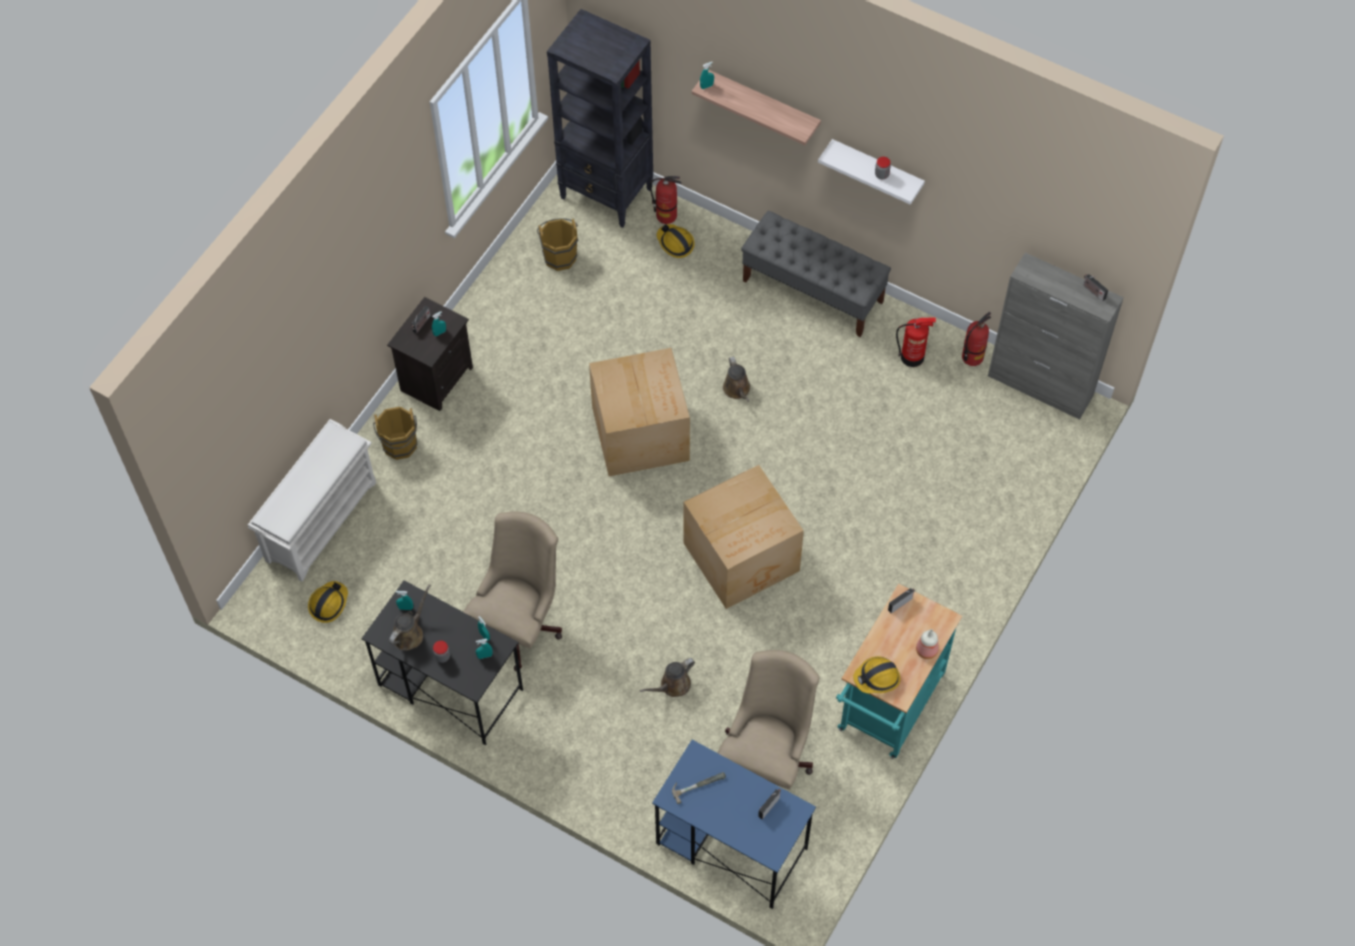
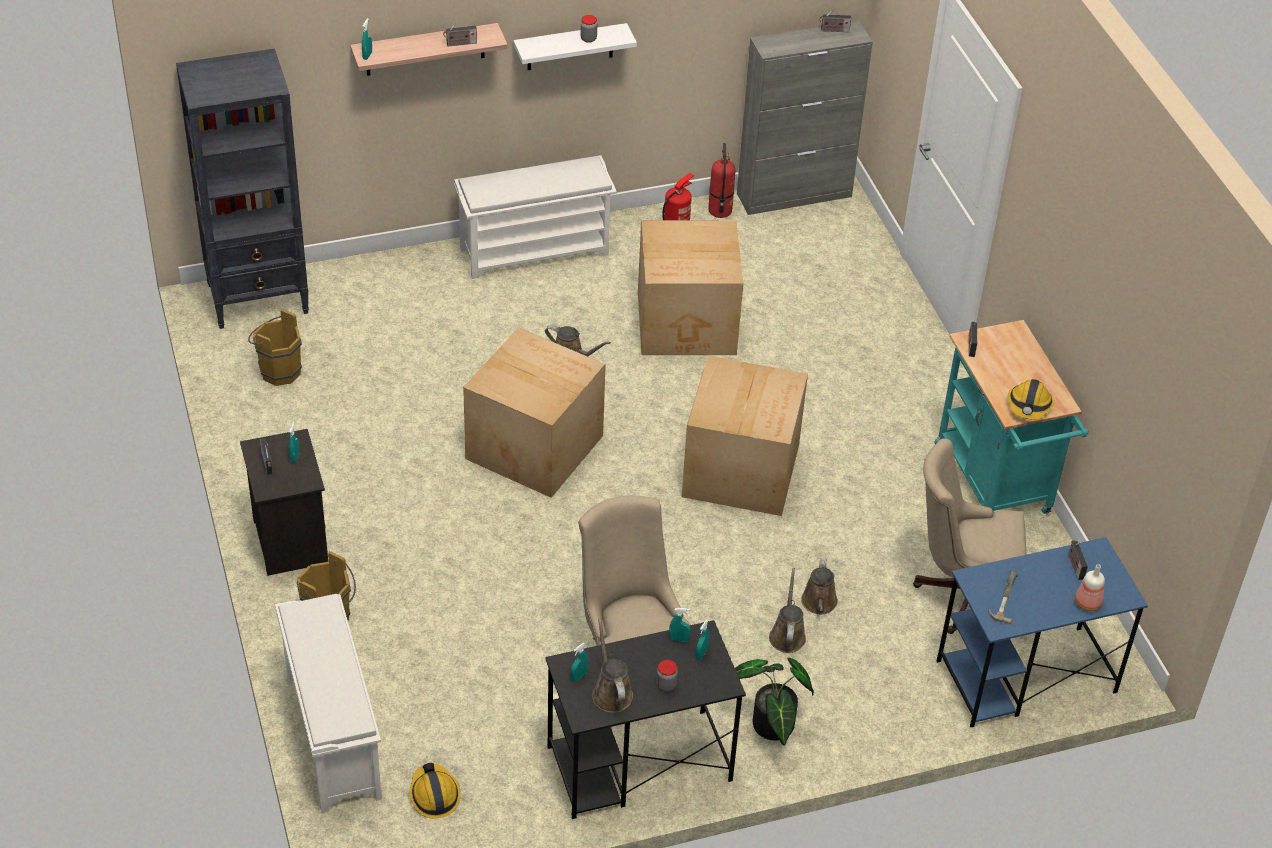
camera: 50 degrees left, 15 degrees down
fire extinguisher [650,176,682,224] -> none
hard hat [657,224,695,258] -> none
beige office chair [718,650,819,789] -> beige office chair turned 60 degrees counterclockwise [913,439,1027,634]
grey bench [741,211,891,337] -> white shoe rack [454,155,617,279]
bottle [916,629,939,659] -> bottle moved to [1075,564,1105,611]
none -> radio [443,21,477,46]
none -> cardboard box [638,220,743,355]
none -> potted plant [735,658,814,746]
none -> brown watering can [769,568,806,653]

